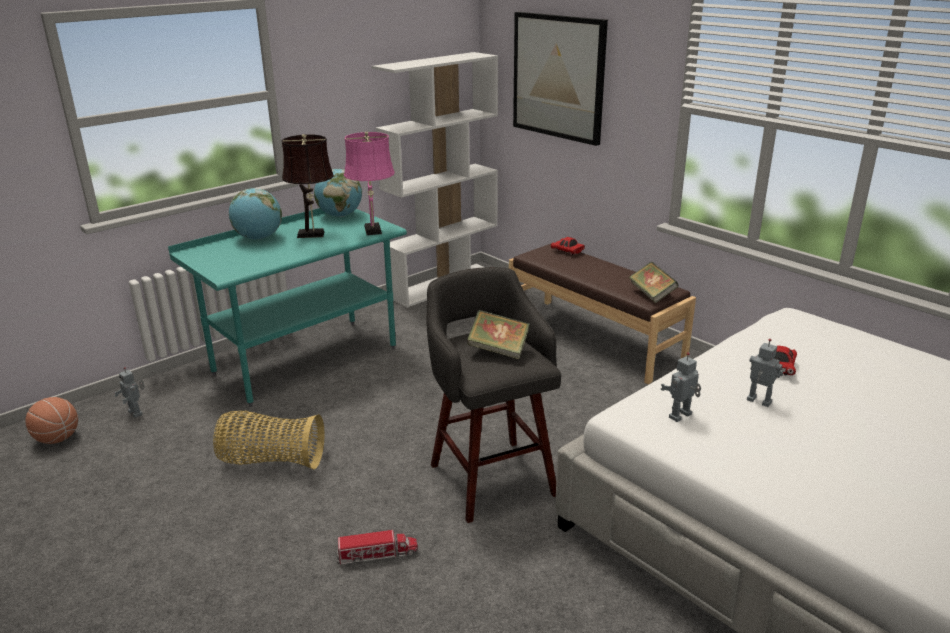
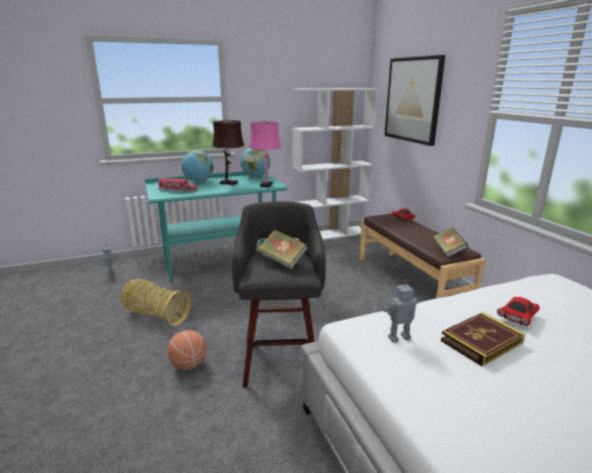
camera: 20 degrees right, 5 degrees down
basketball [26,397,78,444] -> basketball moved to [167,330,207,370]
toy truck [336,530,418,564] -> toy truck moved to [158,178,198,192]
toy robot [747,339,784,407] -> book [441,312,525,366]

